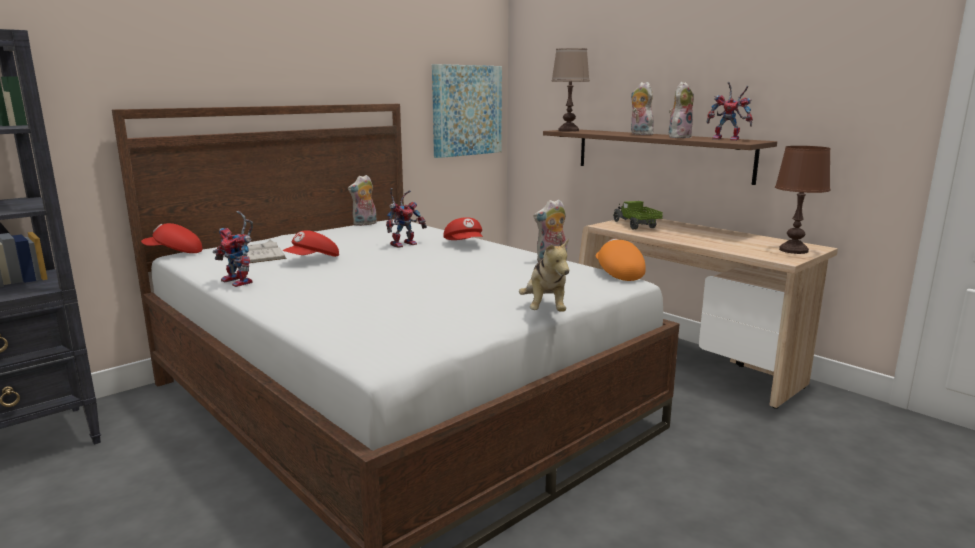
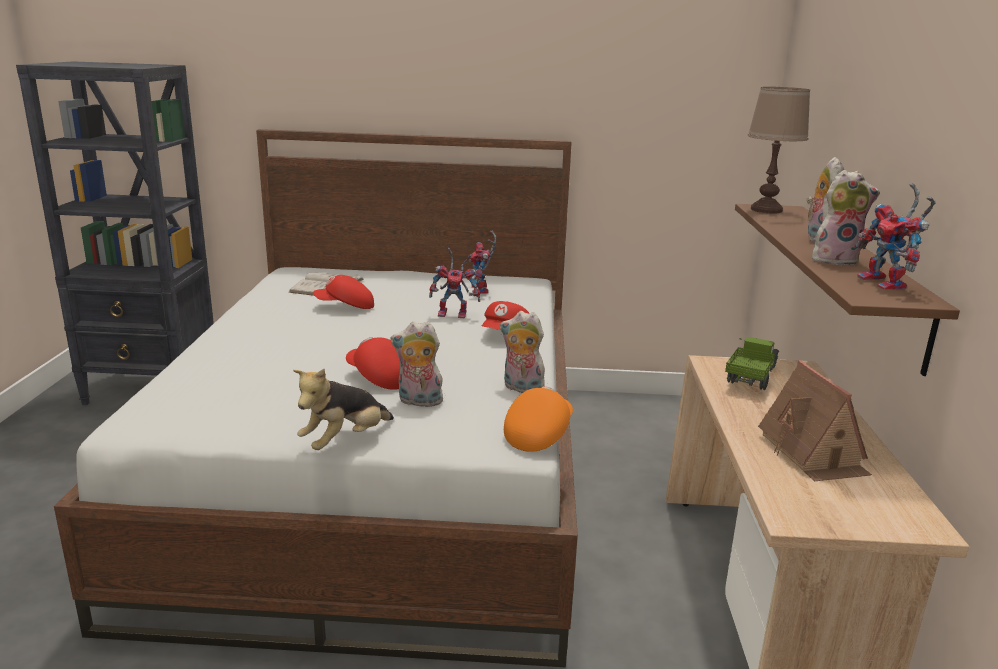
camera: 45 degrees right, 5 degrees up
red cap [141,223,202,253] -> red cap moved to [346,337,400,390]
toy robot [213,211,253,287] -> toy robot moved to [469,230,497,294]
plush toy [348,175,377,226] -> plush toy moved to [390,321,443,407]
picture [432,64,502,158] -> none
brown table lamp [775,146,831,254] -> none
none -> toy house [758,360,872,481]

